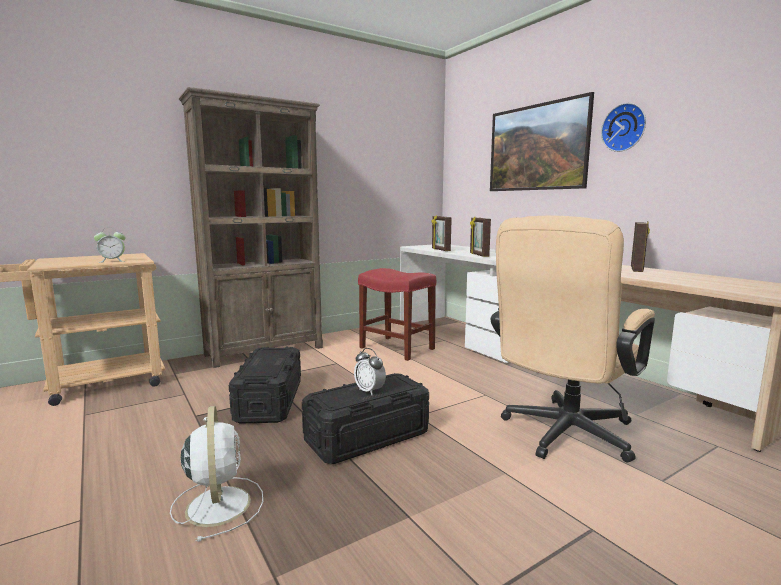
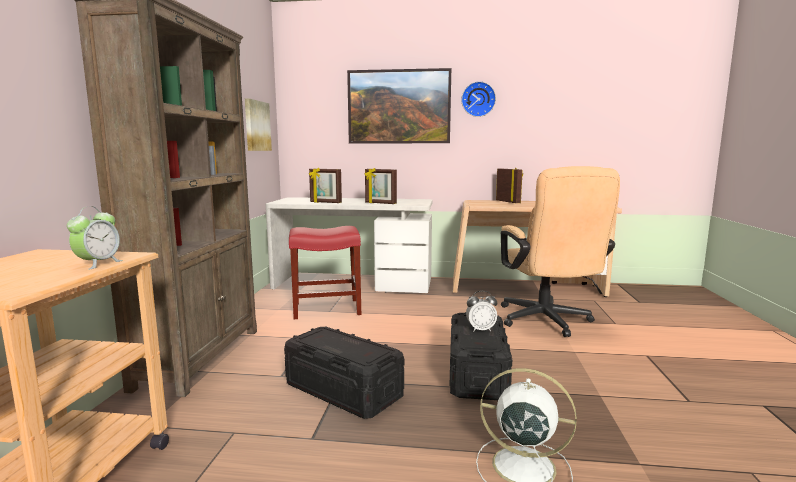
camera: 50 degrees left, 0 degrees up
none -> picture [245,98,272,151]

